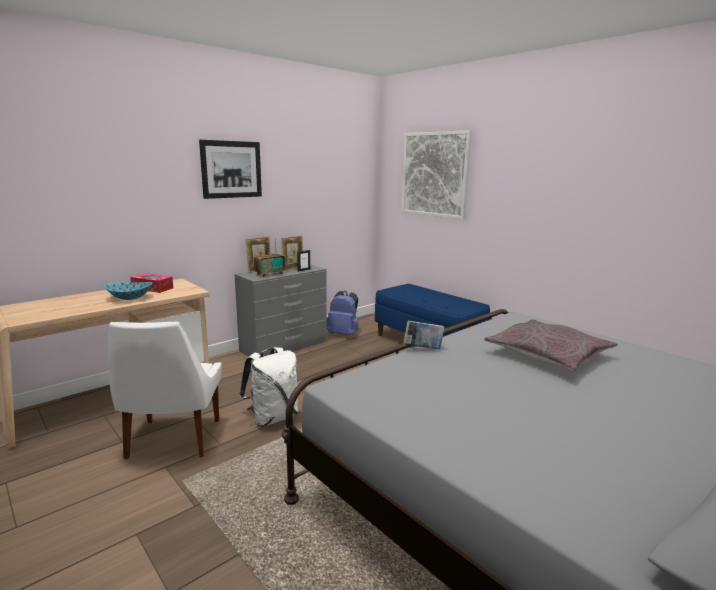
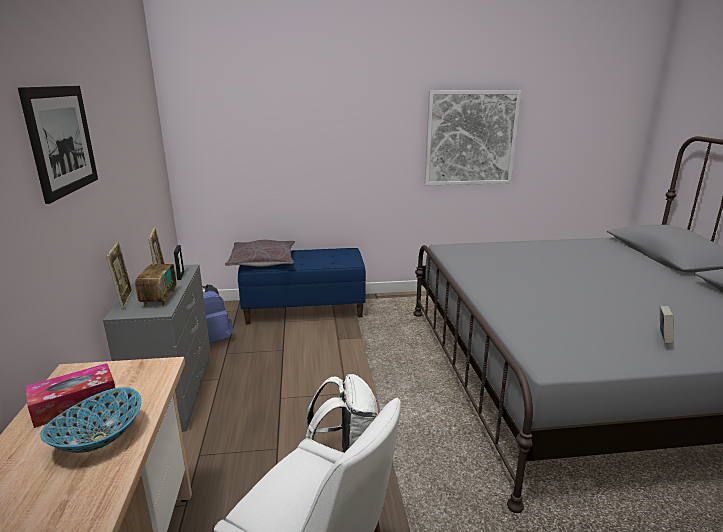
camera: 55 degrees left, 5 degrees up
picture [401,130,472,220] -> picture moved to [425,90,521,186]
book [404,321,445,350] -> book moved to [660,306,674,343]
grey pillow [484,320,618,371] -> grey pillow moved to [225,240,295,267]

